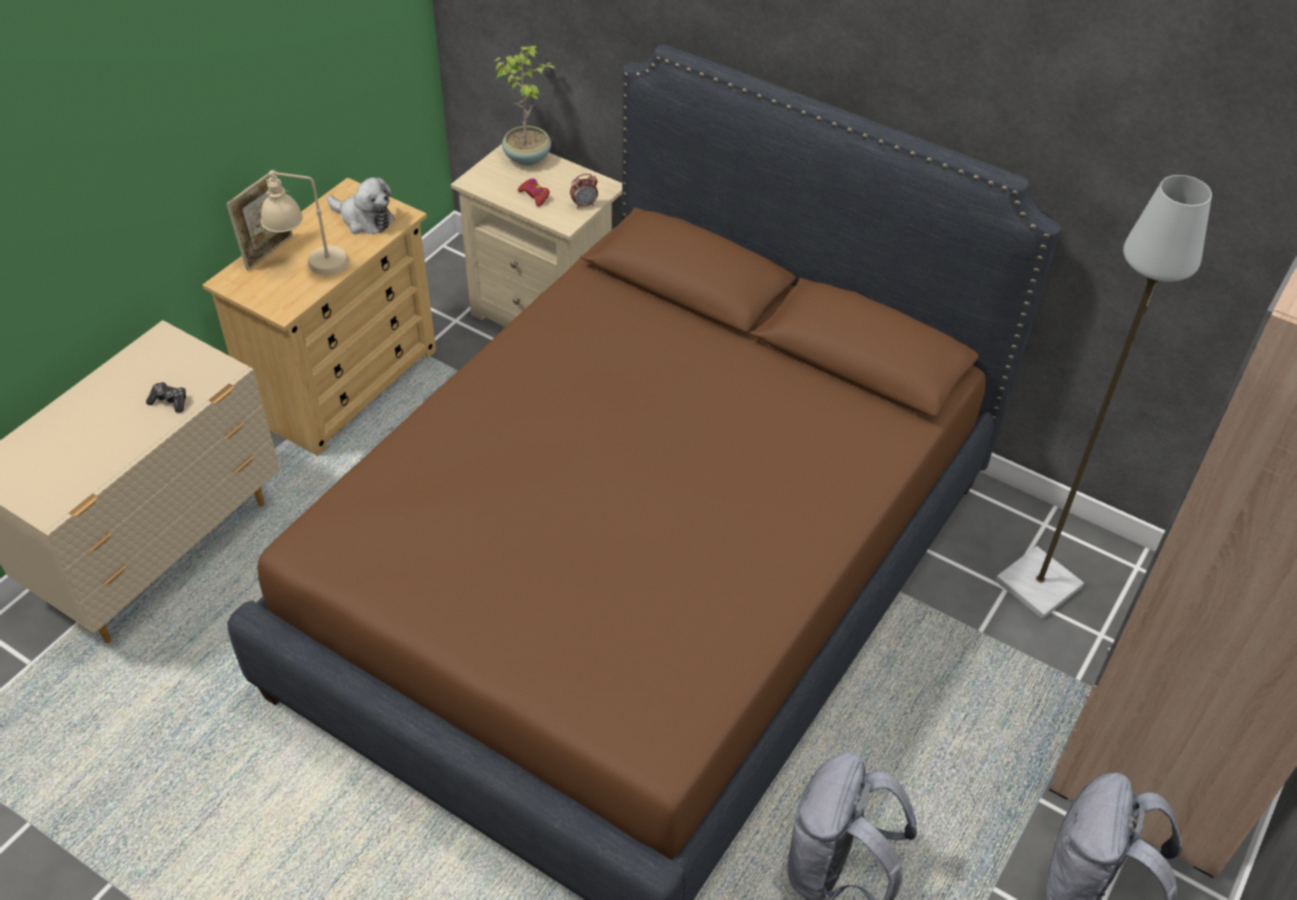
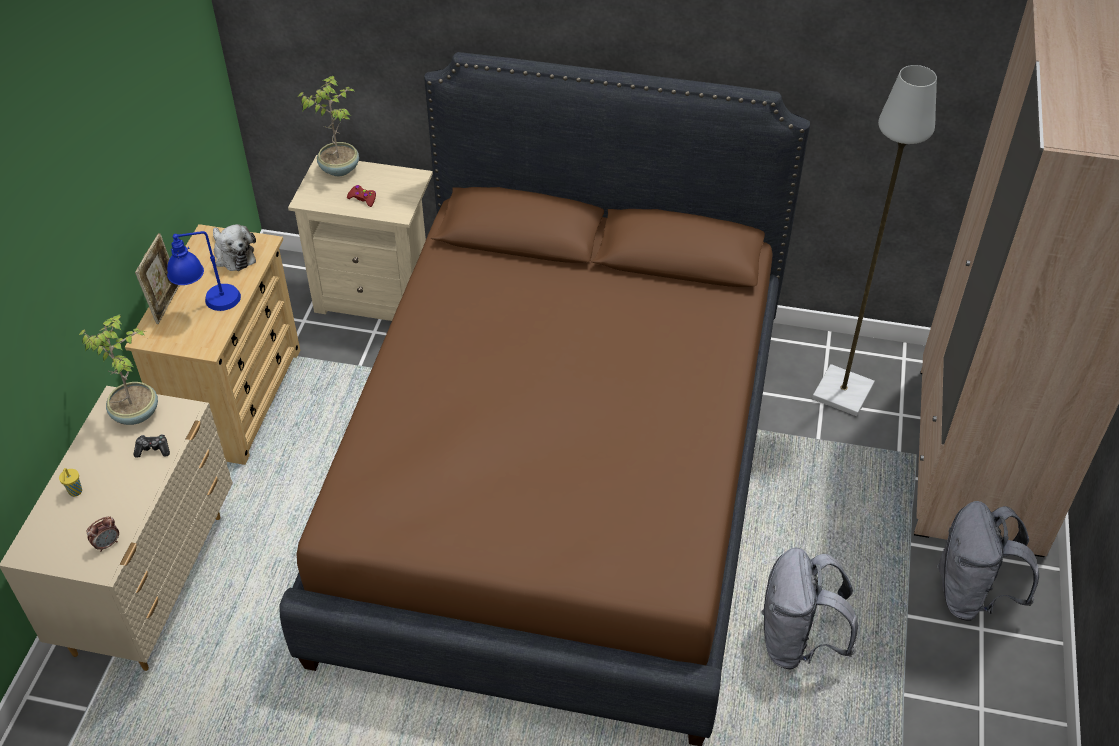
camera: 20 degrees left, 0 degrees up
beige table lamp [261,170,349,275] -> blue table lamp [167,231,241,311]
plush toy [327,177,395,235] -> plush toy turned 45 degrees clockwise [213,224,256,271]
alarm clock [570,174,598,209] -> alarm clock moved to [87,517,119,552]
none -> yellow cup [59,468,82,497]
none -> potted plant [79,314,158,425]

